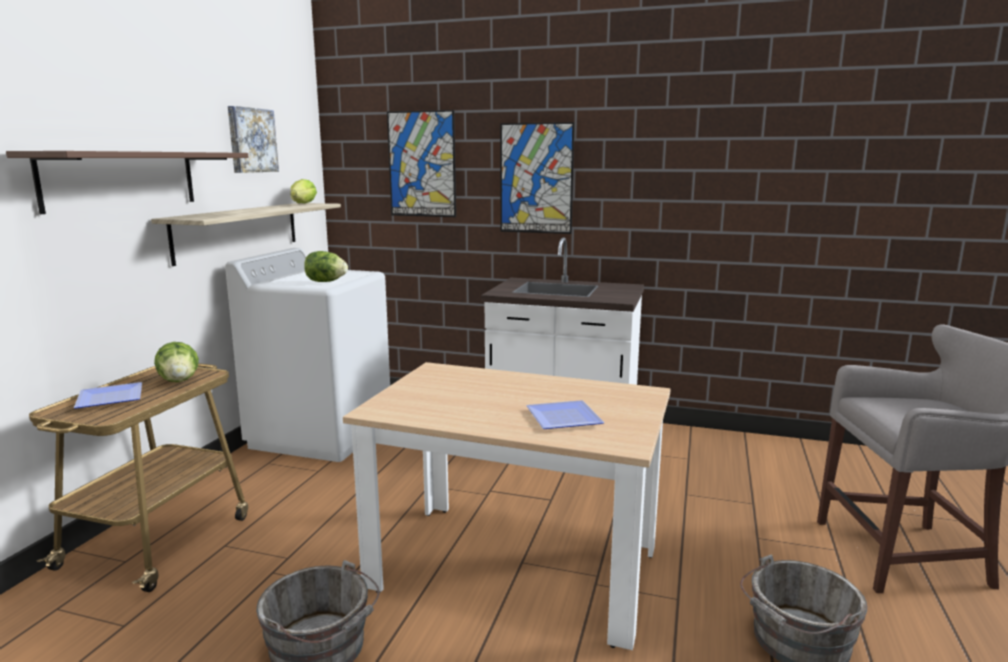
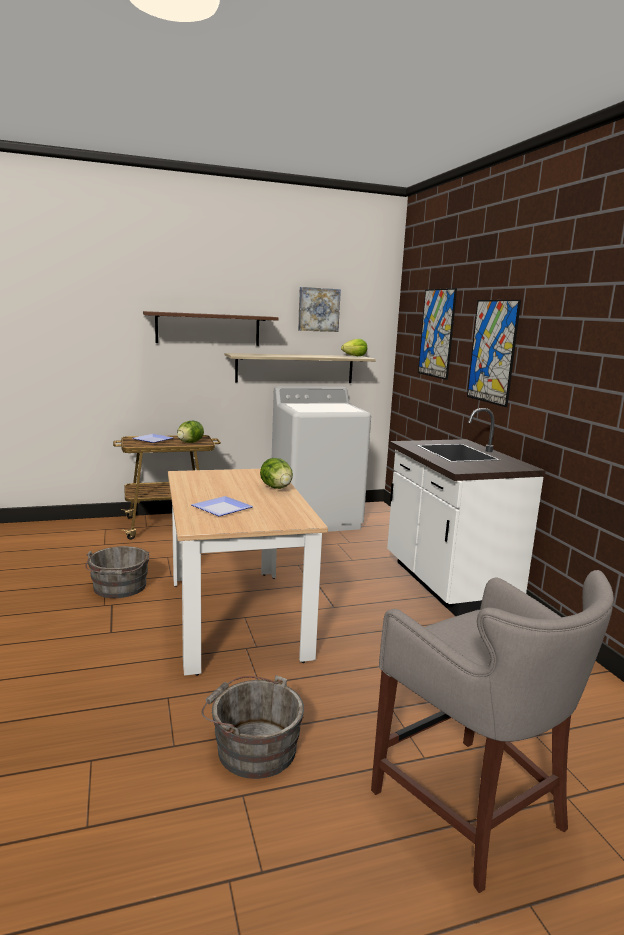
camera: 55 degrees right, 0 degrees up
lettuce [304,251,348,282] -> lettuce moved to [260,458,293,489]

